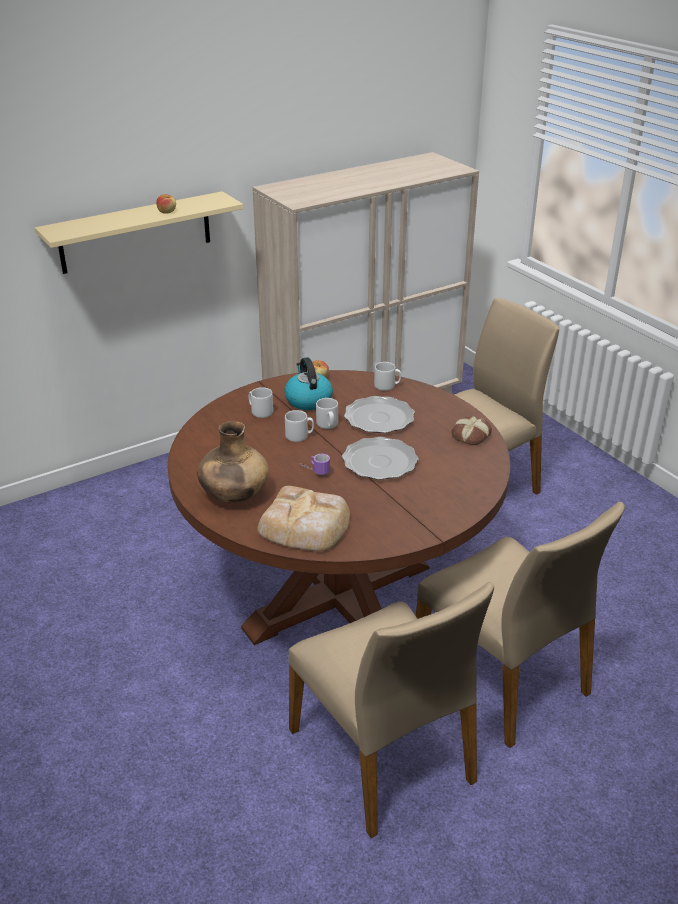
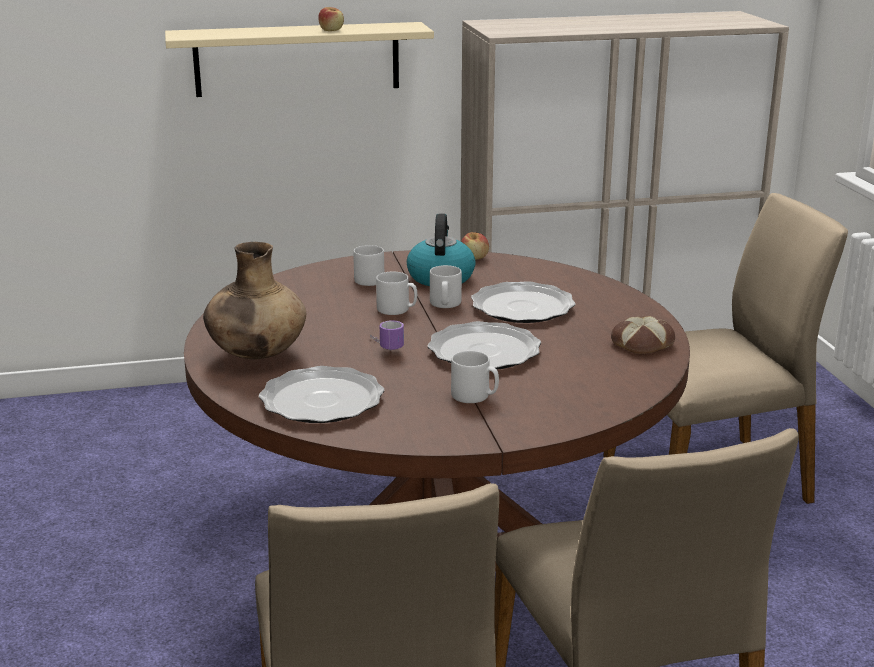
camera: 20 degrees right, 10 degrees down
bread [258,486,350,551] -> plate [259,366,384,423]
grey mug [374,362,401,391] -> grey mug moved to [451,351,499,403]

